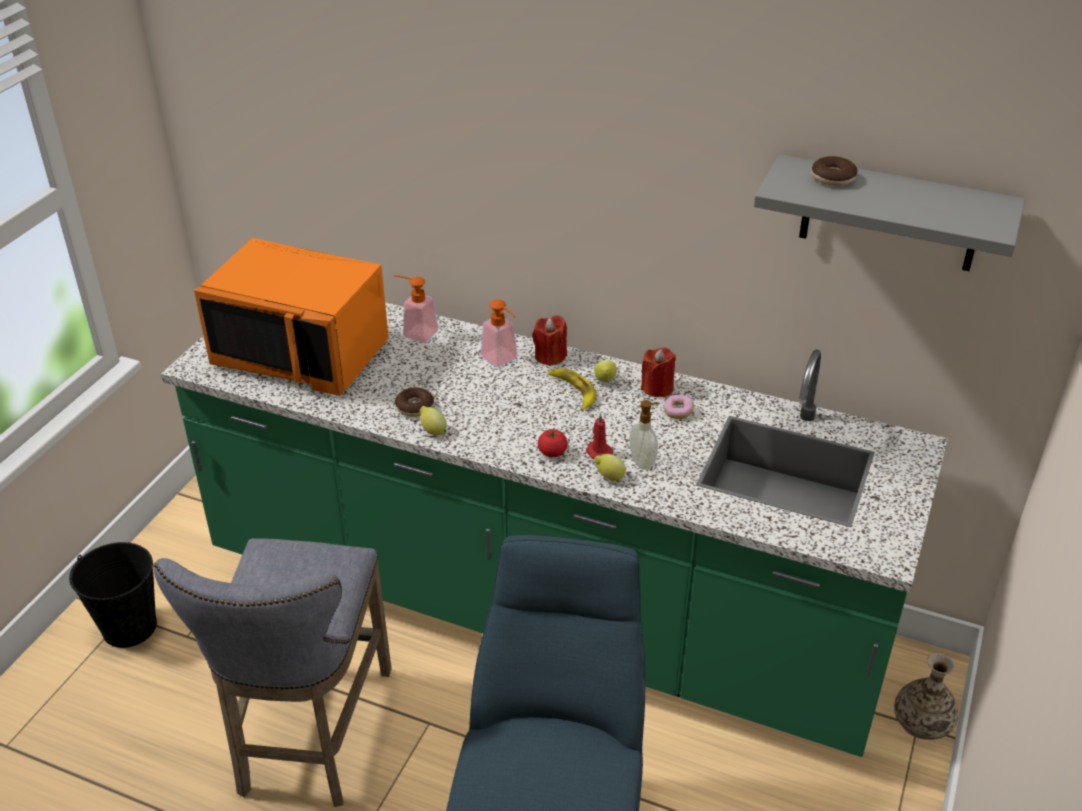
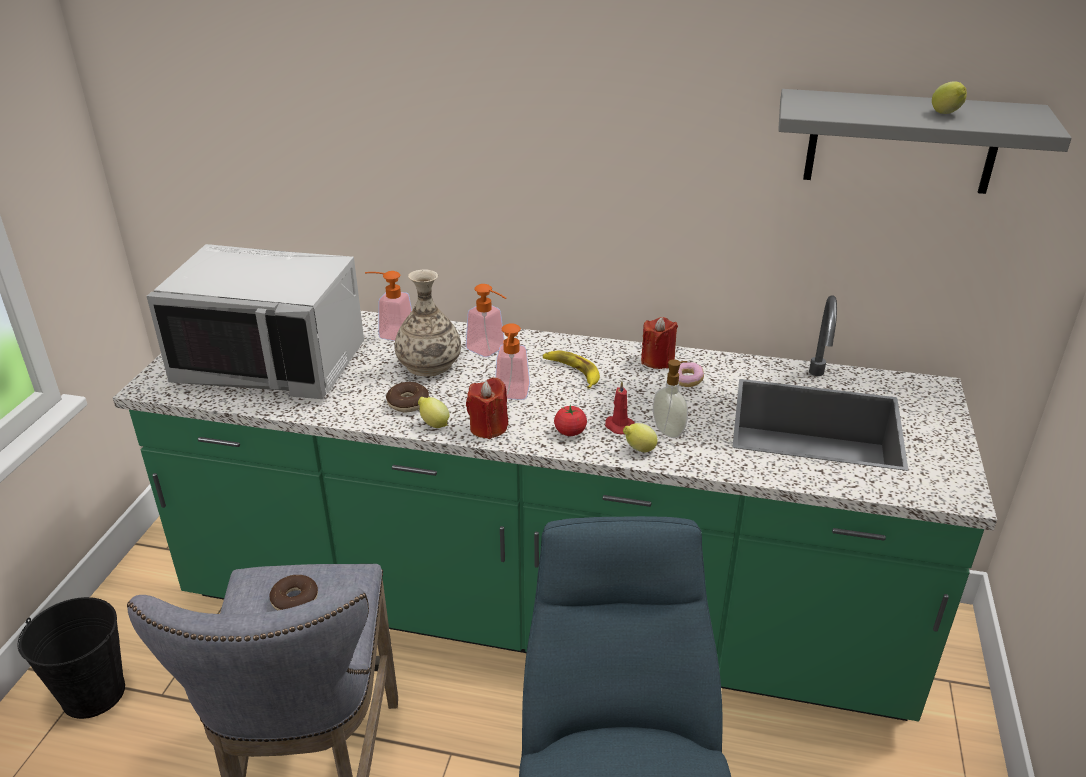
camera: 10 degrees left, 5 degrees down
orange microwave [194,238,389,396] -> grey microwave [147,244,364,399]
red candle [532,315,567,366] -> red candle moved to [466,377,508,439]
lemon [594,360,617,382] -> lemon moved to [932,81,967,114]
donut [811,156,857,186] -> donut moved to [269,575,318,611]
vase [894,653,958,740] -> vase moved to [395,269,461,376]
none -> soap dispenser [495,323,530,400]

